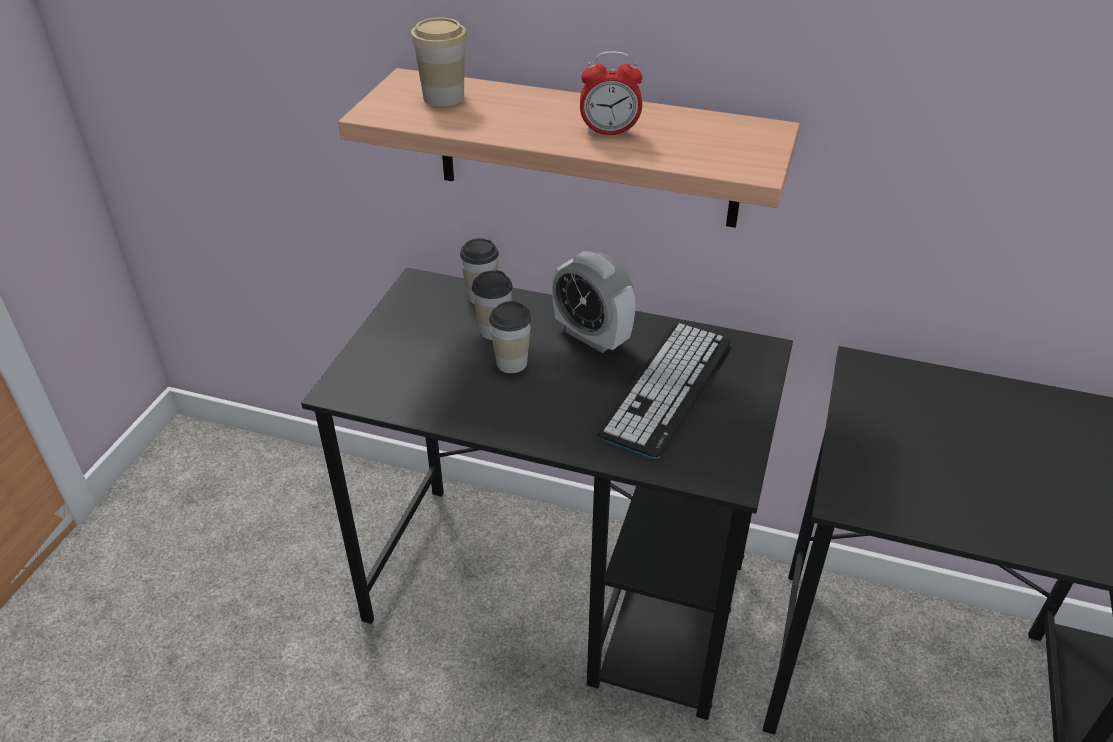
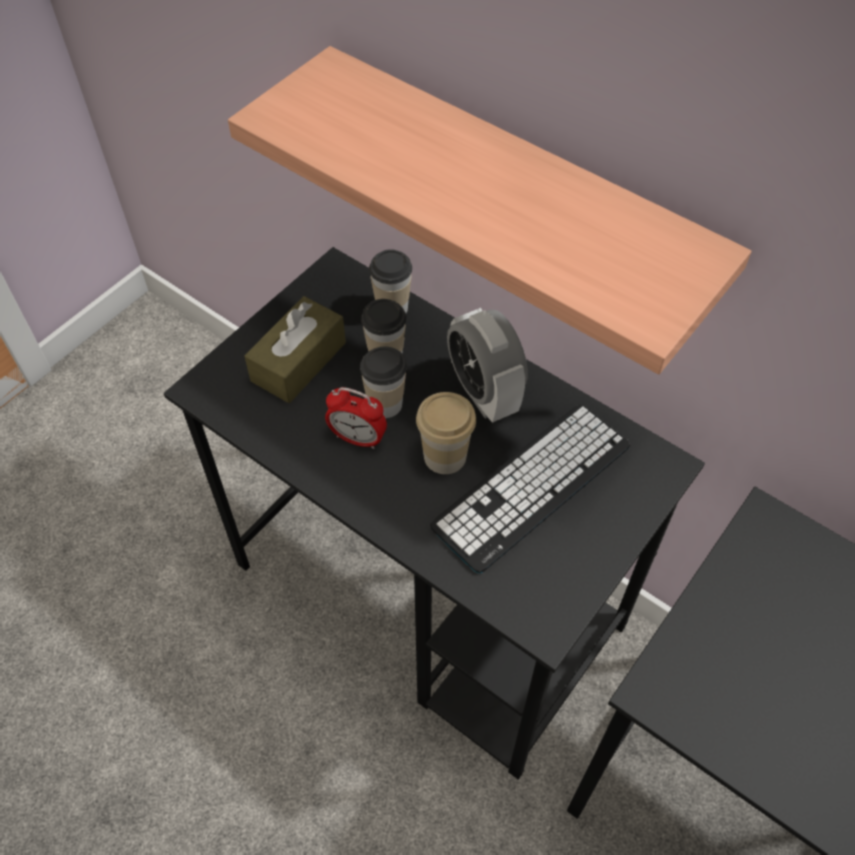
camera: 20 degrees right, 15 degrees up
cup [411,18,467,107] -> cup moved to [416,392,476,474]
alarm clock [580,51,642,135] -> alarm clock moved to [325,387,387,449]
none -> brown tissue box [244,296,346,403]

